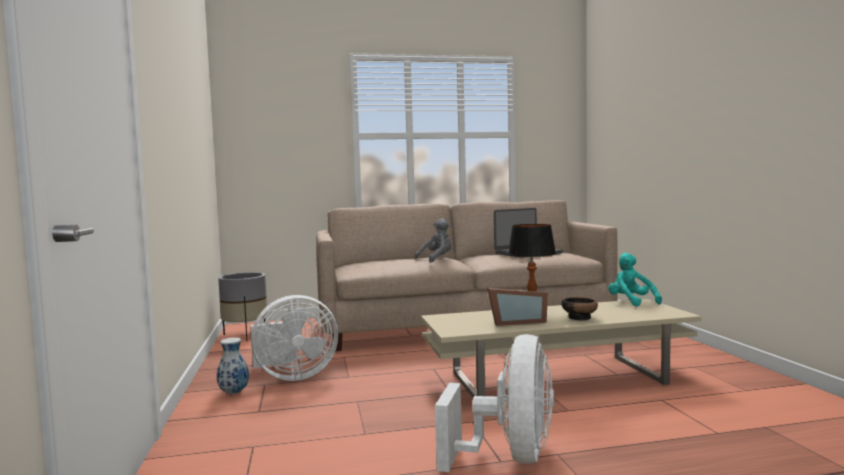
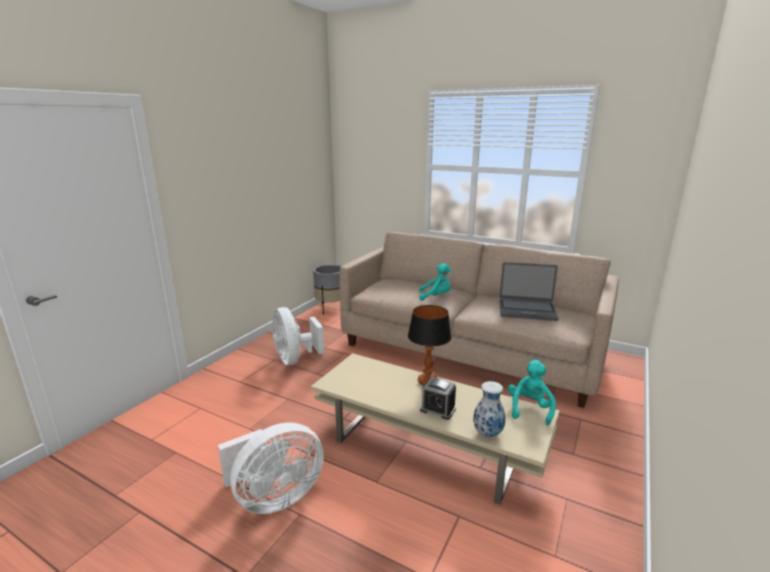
camera: 40 degrees right, 15 degrees up
vase [217,338,249,394] -> vase moved to [473,381,505,437]
white fan [251,295,338,381] -> white fan turned 45 degrees clockwise [272,307,324,366]
grey plush toy [414,218,451,262] -> turquoise plush toy [419,263,451,301]
picture frame [487,288,548,326] -> none
bowl [562,297,598,321] -> alarm clock [420,377,456,420]

